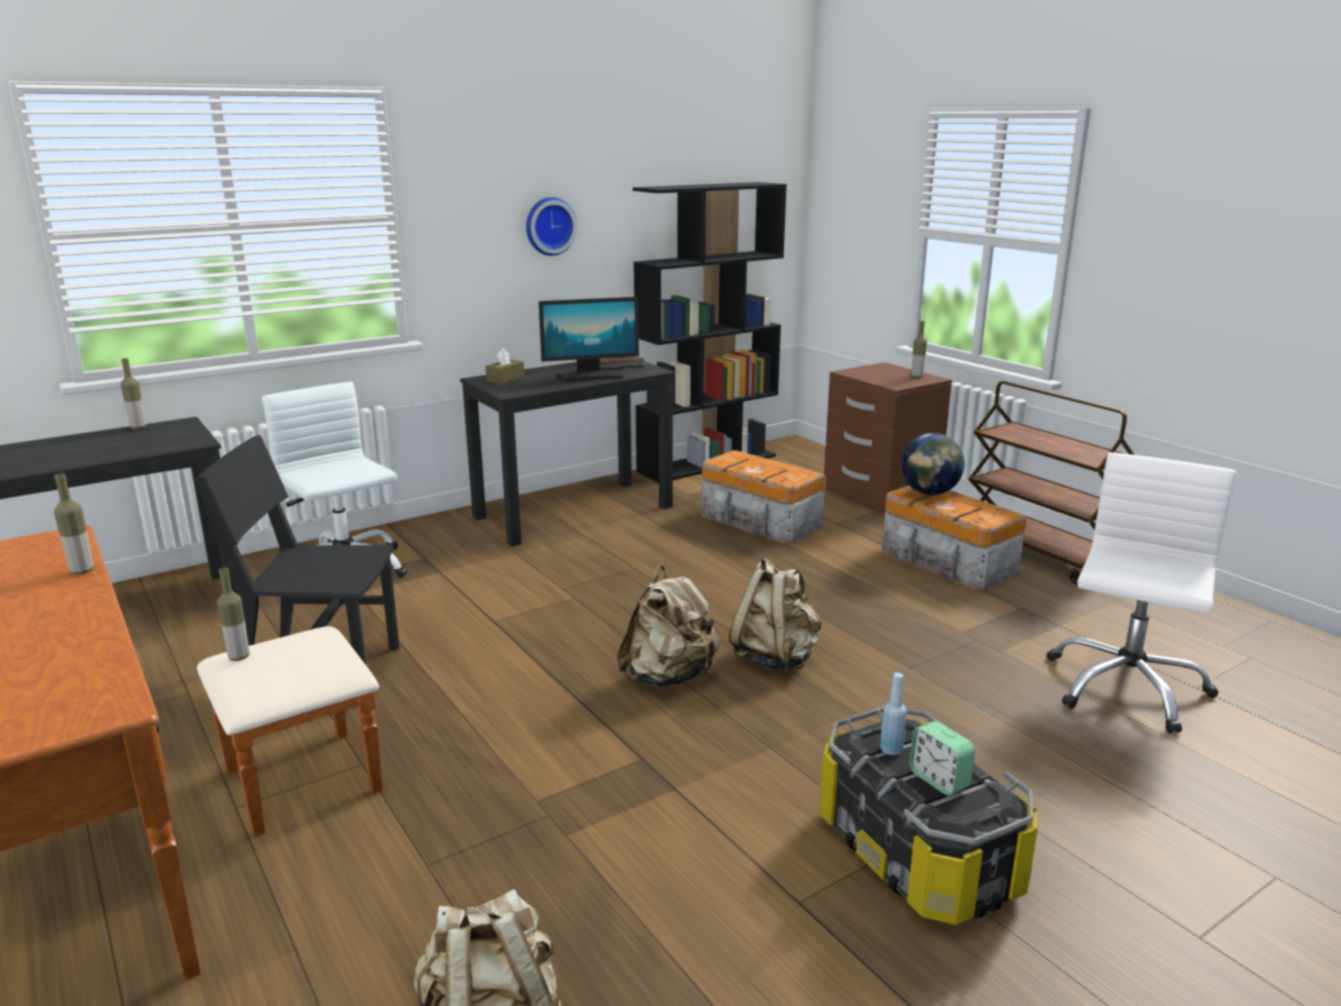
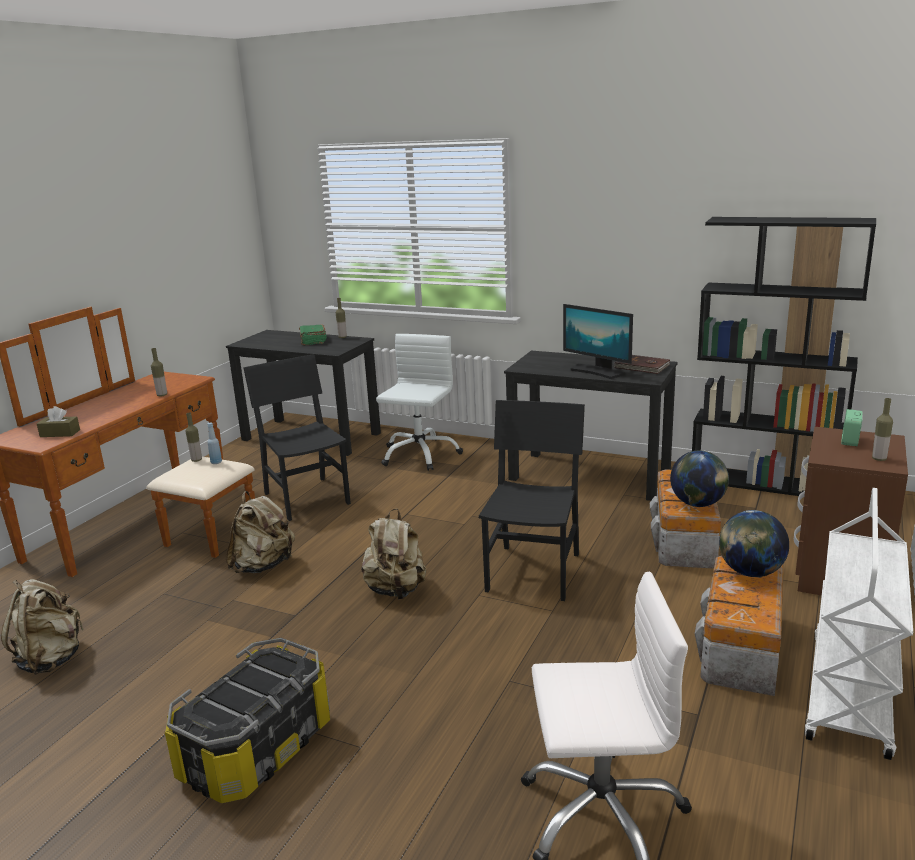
camera: 60 degrees right, 0 degrees up
brown tissue box [485,348,524,384] -> brown tissue box moved to [37,406,80,437]
wall clock [526,197,577,256] -> none
beige backpack [729,557,821,670] -> beige backpack moved to [226,491,295,573]
blue bottle [880,673,907,755] -> blue bottle moved to [207,422,222,464]
alarm clock [909,721,975,796] -> alarm clock moved to [841,409,863,446]
brown cart [968,381,1134,584] -> white cart [805,488,913,760]
none -> green book [299,324,327,345]
none -> black chair [479,400,585,601]
none -> globe [670,450,729,507]

